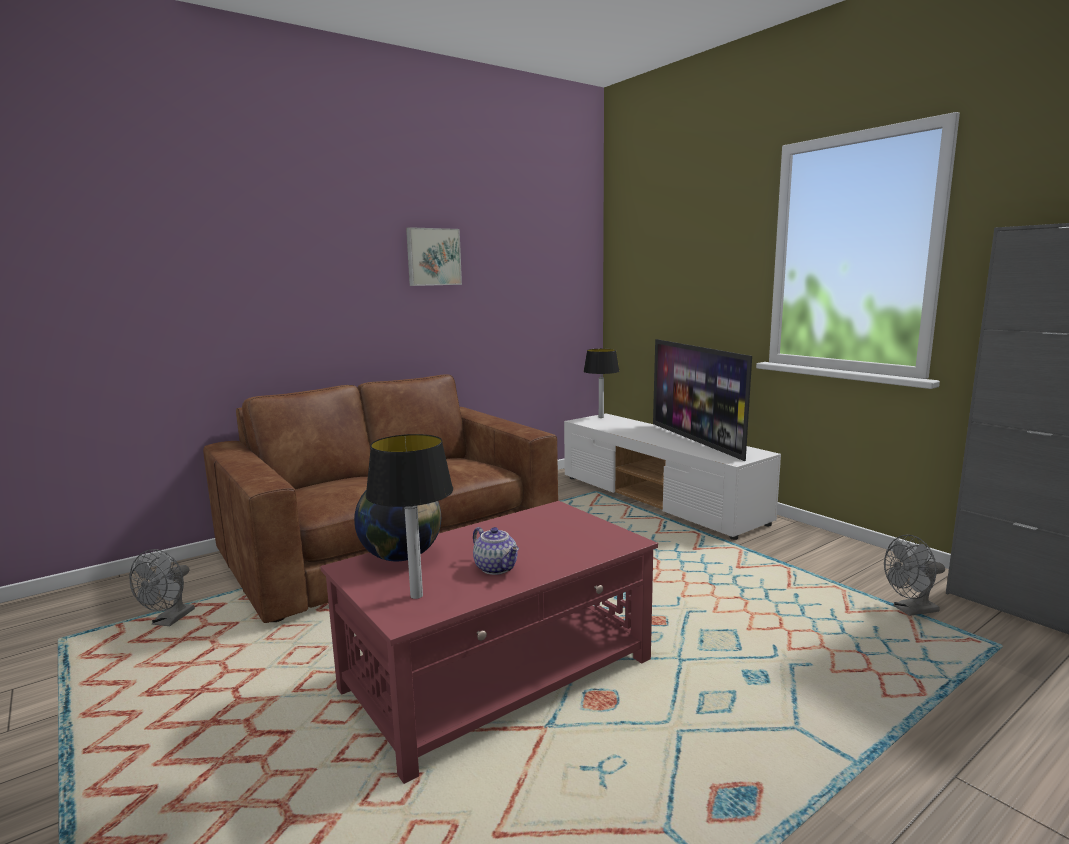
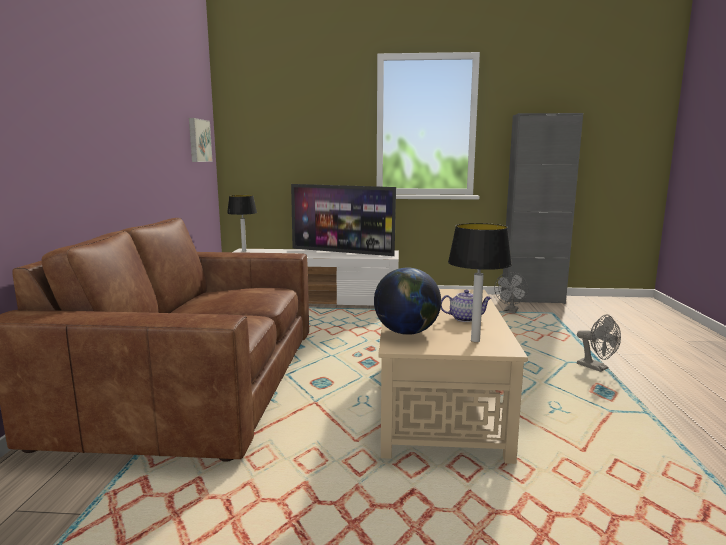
camera: 50 degrees left, 0 degrees up
grey fan [129,549,195,626] -> grey fan moved to [577,314,621,372]
red coffee table [320,501,658,784] -> beige coffee table [378,289,528,464]
picture [406,227,462,286] -> picture moved to [189,118,213,162]

